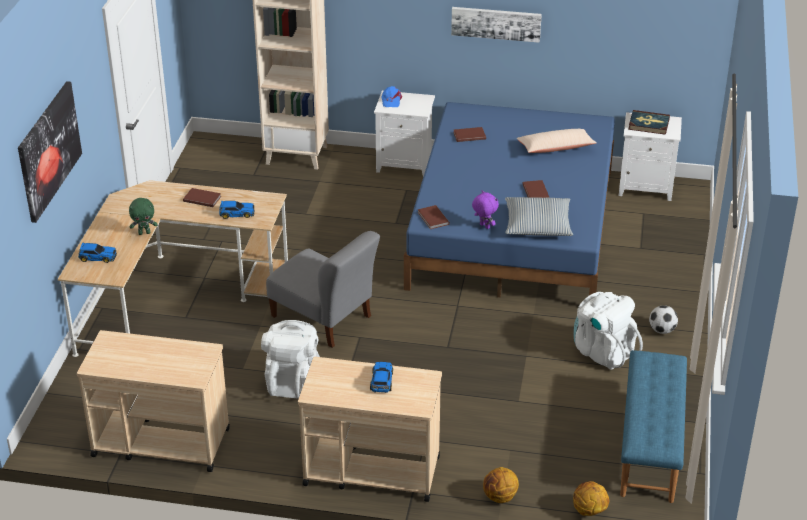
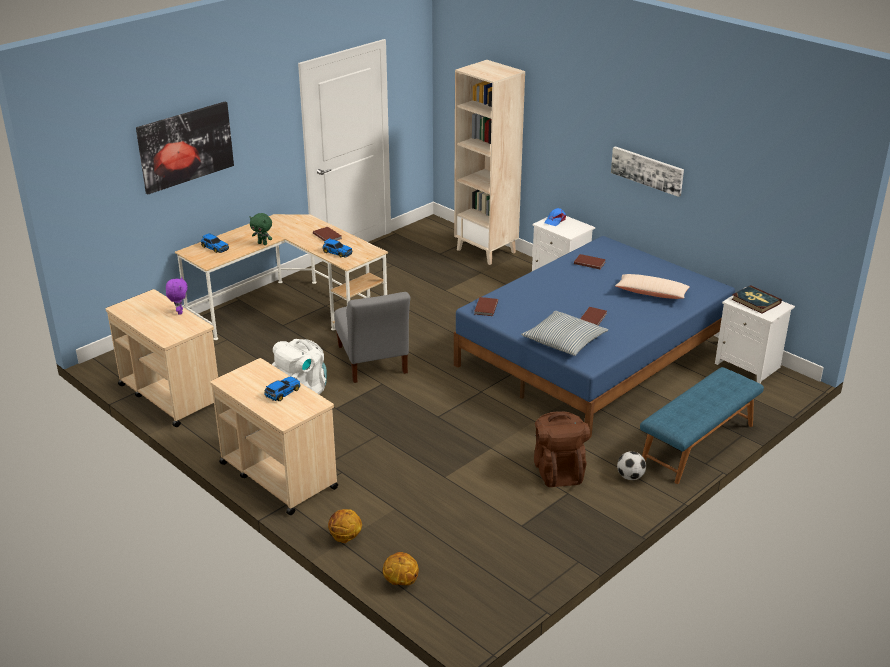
camera: 35 degrees right, 5 degrees down
purple plush toy [472,190,499,229] -> purple plush toy moved to [166,277,187,315]
white backpack [573,292,643,370] -> brown backpack [534,411,590,487]
blue bench [620,350,687,503] -> blue bench moved to [640,367,764,484]

